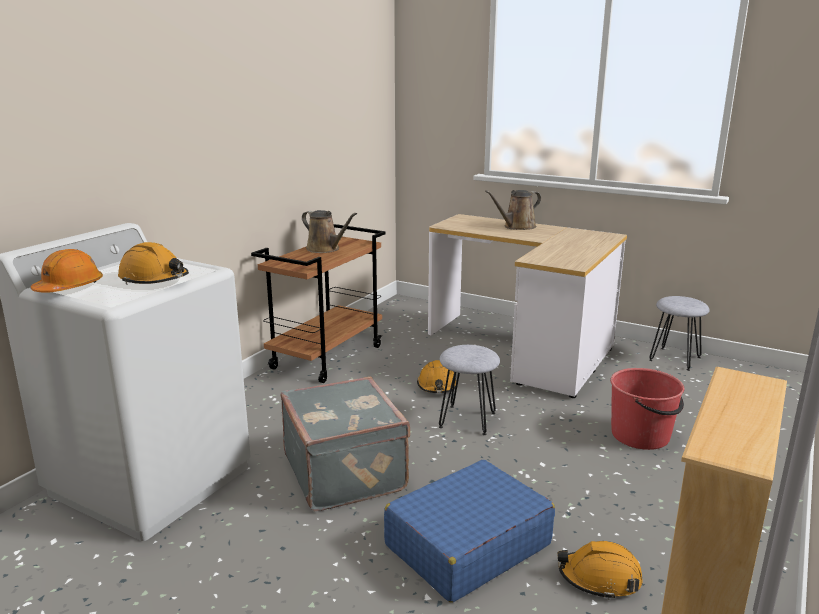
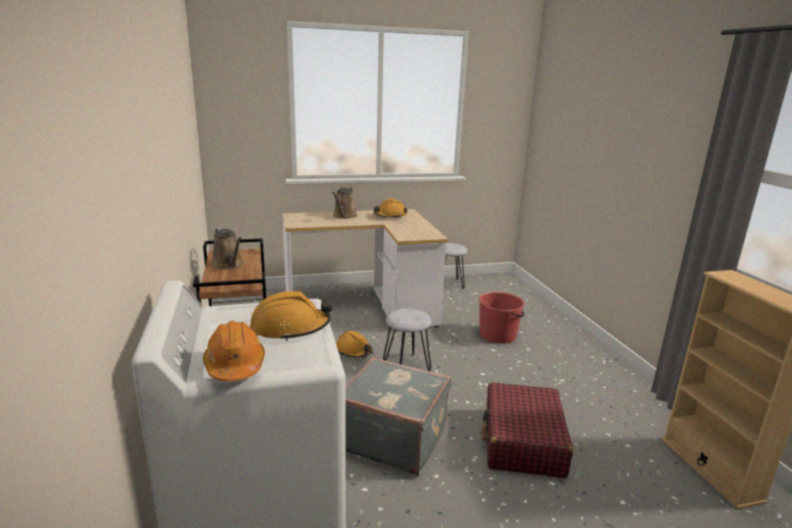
camera: 45 degrees left, 0 degrees up
brown watering can [302,210,357,253] -> brown watering can turned 60 degrees clockwise [211,228,244,270]
blue suitcase [384,460,555,602] -> red suitcase [482,382,573,478]
orange hard hat [557,541,643,600] -> orange hard hat moved to [373,199,407,218]

